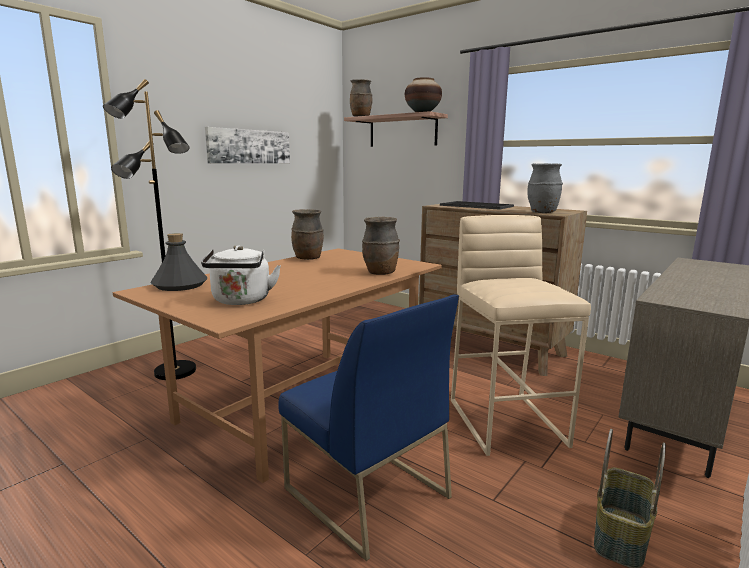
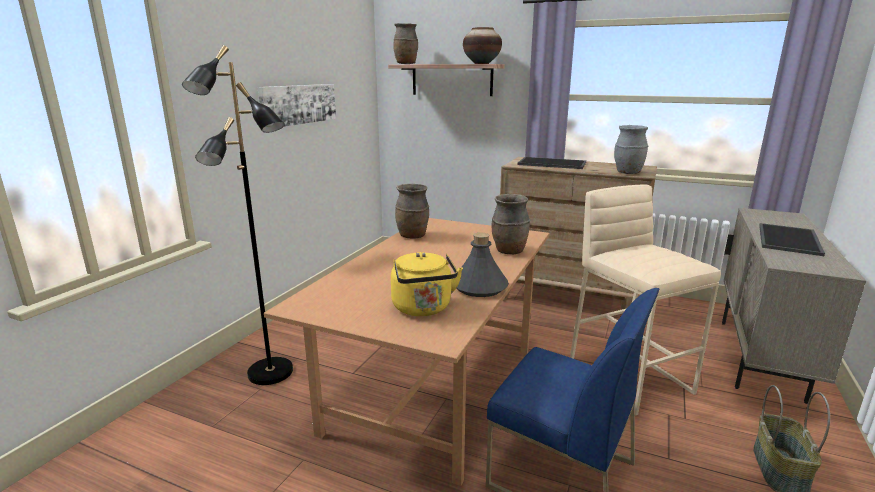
camera: 15 degrees left, 5 degrees up
grey bottle [150,233,207,291] -> grey bottle moved to [456,233,509,297]
white kettle [201,245,281,305] -> yellow kettle [391,252,463,316]
none -> tray [759,223,825,256]

